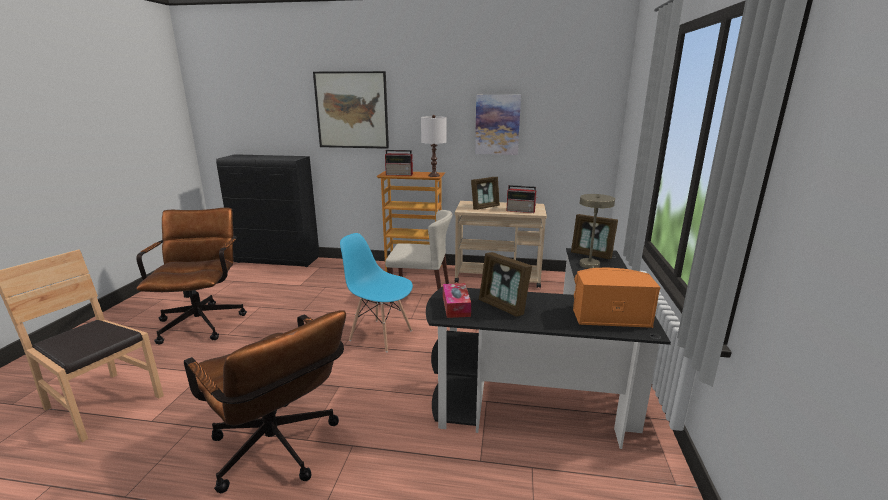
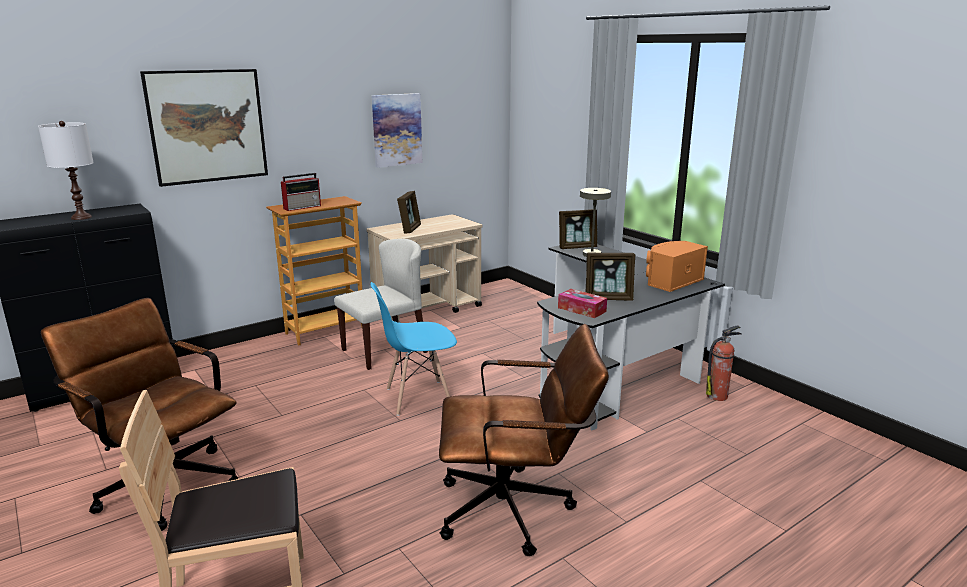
camera: 45 degrees left, 0 degrees up
white table lamp [421,115,447,177] -> white table lamp moved to [38,121,94,220]
radio [507,185,537,213] -> none
none -> fire extinguisher [706,325,742,401]

